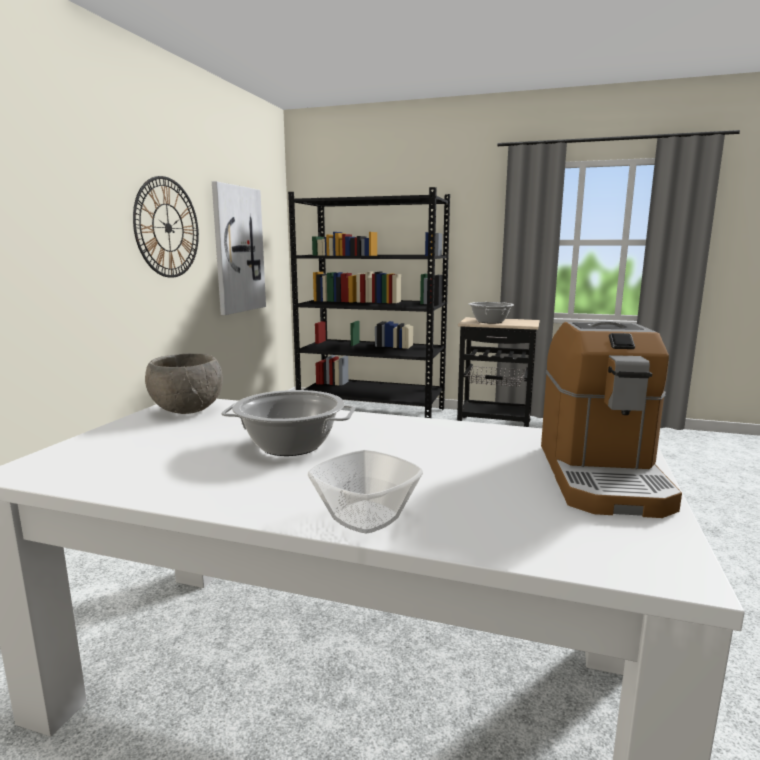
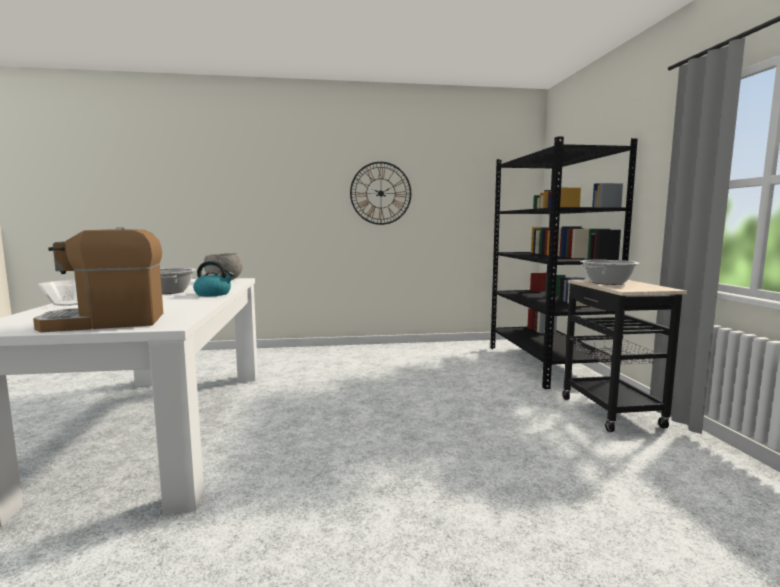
camera: 65 degrees right, 5 degrees down
picture [212,181,266,315] -> none
none -> kettle [193,261,234,296]

